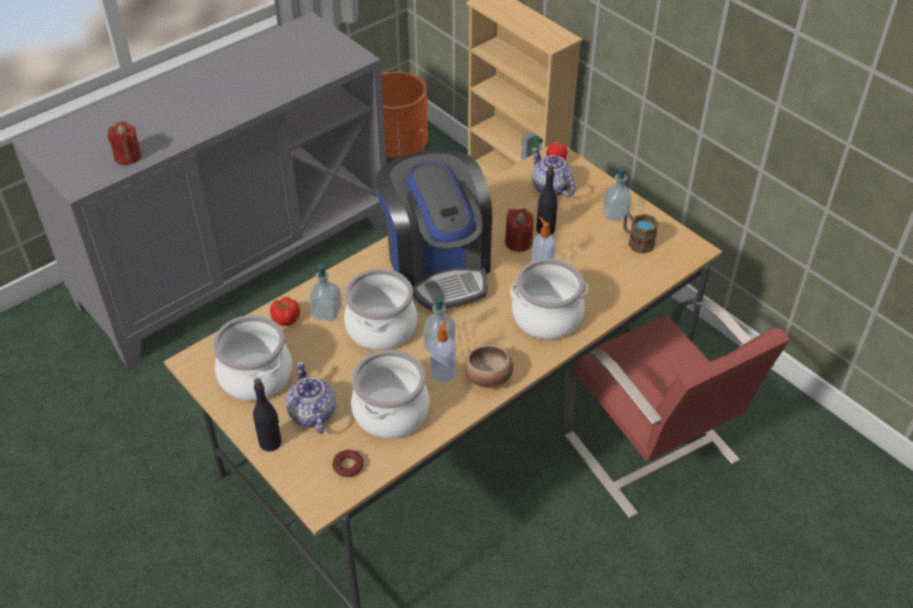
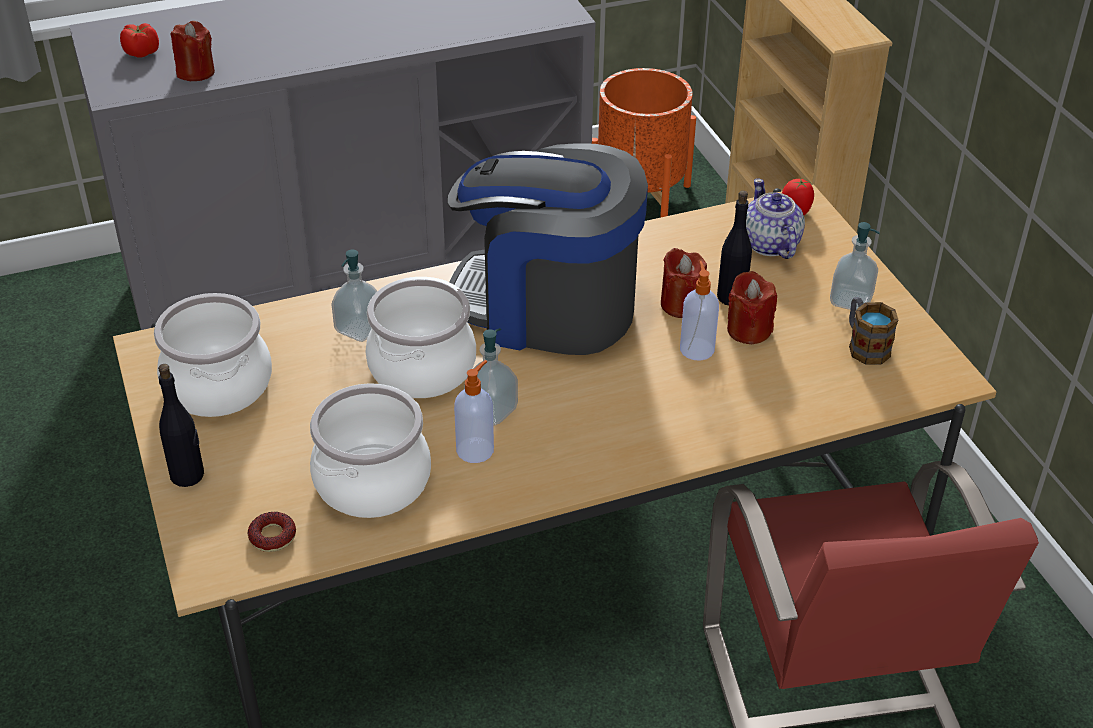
camera: 20 degrees right, 5 degrees down
tomato [270,297,300,326] -> tomato moved to [120,23,159,58]
teapot [286,362,336,434] -> none
coffee machine [376,150,492,311] -> coffee machine turned 105 degrees clockwise [448,144,648,355]
bowl [464,343,513,388] -> none
cooking pot [510,258,588,339] -> none
none -> red candle [727,271,777,344]

